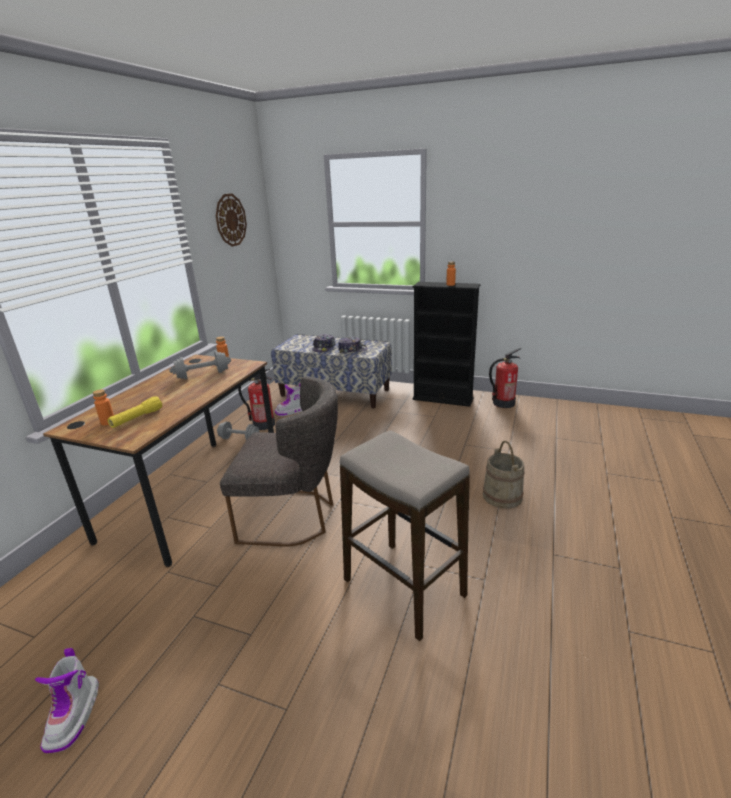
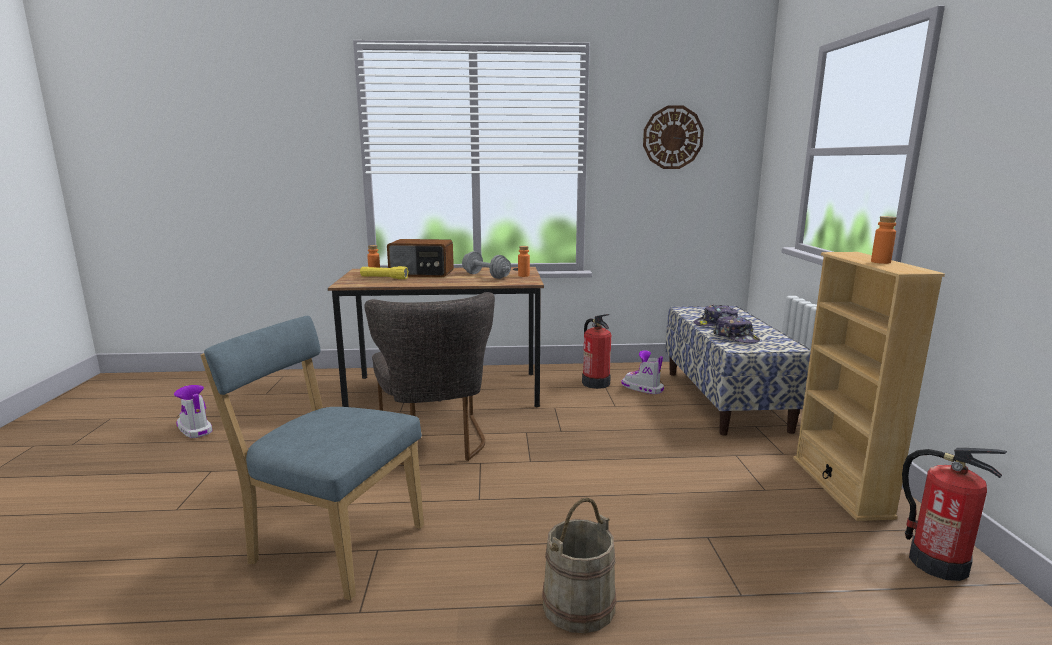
camera: 65 degrees right, 10 degrees down
boot [35,648,99,753] -> boot turned 75 degrees clockwise [174,385,212,438]
grey dumbbell [217,422,259,440] -> none
stool [340,430,470,641] -> blue chair [200,316,424,601]
black bookcase [413,282,481,407] -> beige bookcase [793,252,945,521]
none -> radio [387,239,454,277]

